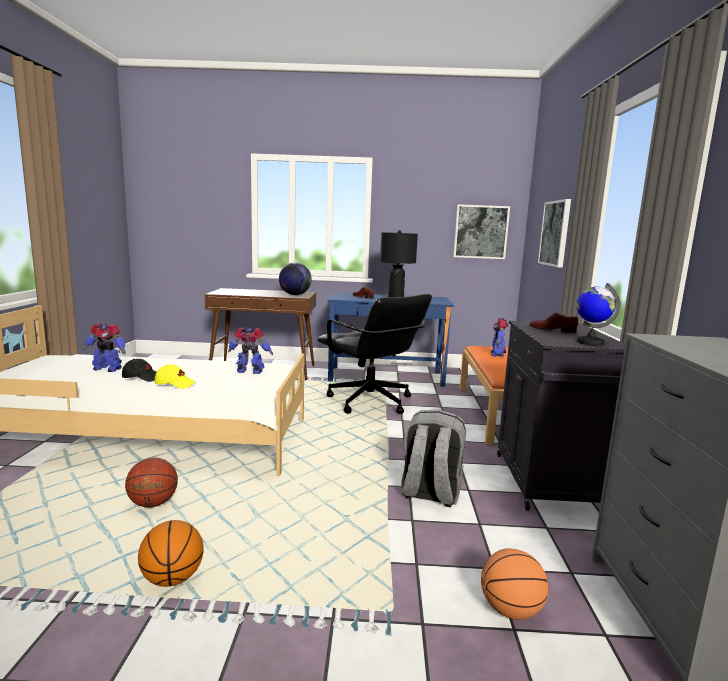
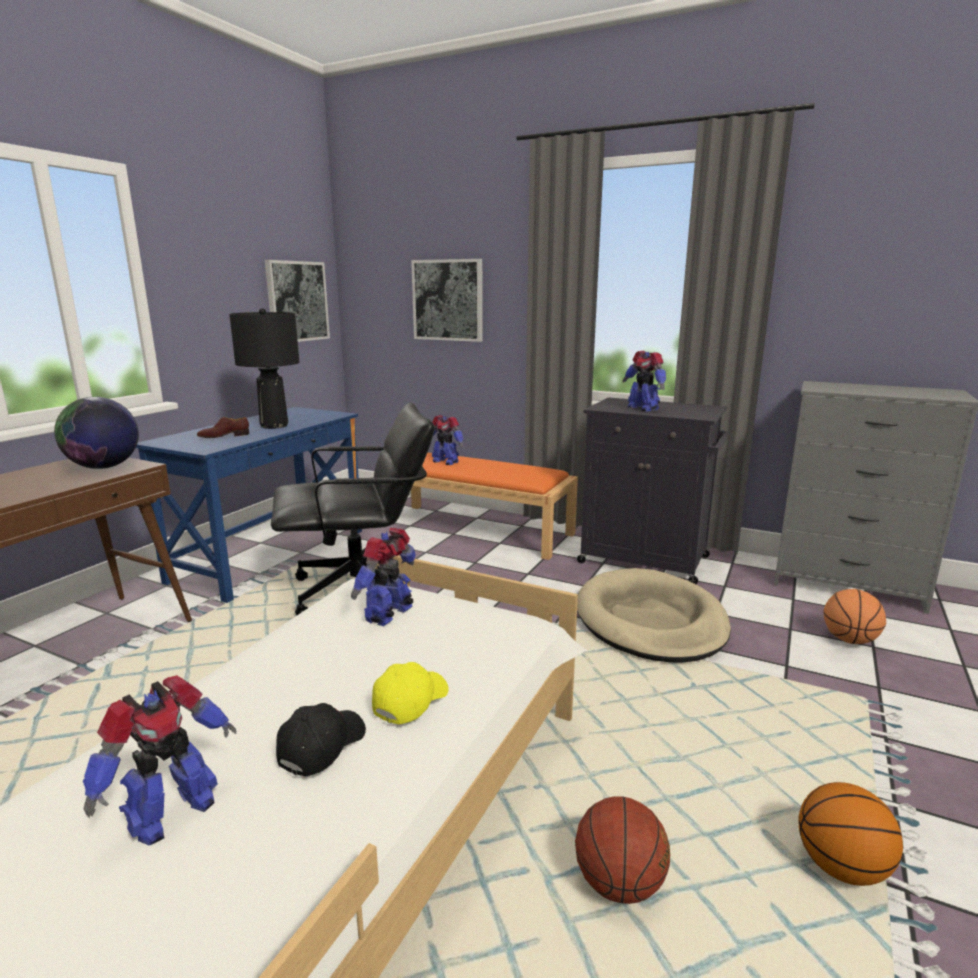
camera: 65 degrees left, 5 degrees up
grey backpack [401,410,466,507] -> beige dog bed [577,568,731,663]
brown shoe [529,312,578,333] -> toy robot [622,351,666,411]
globe [576,283,621,346] -> none

